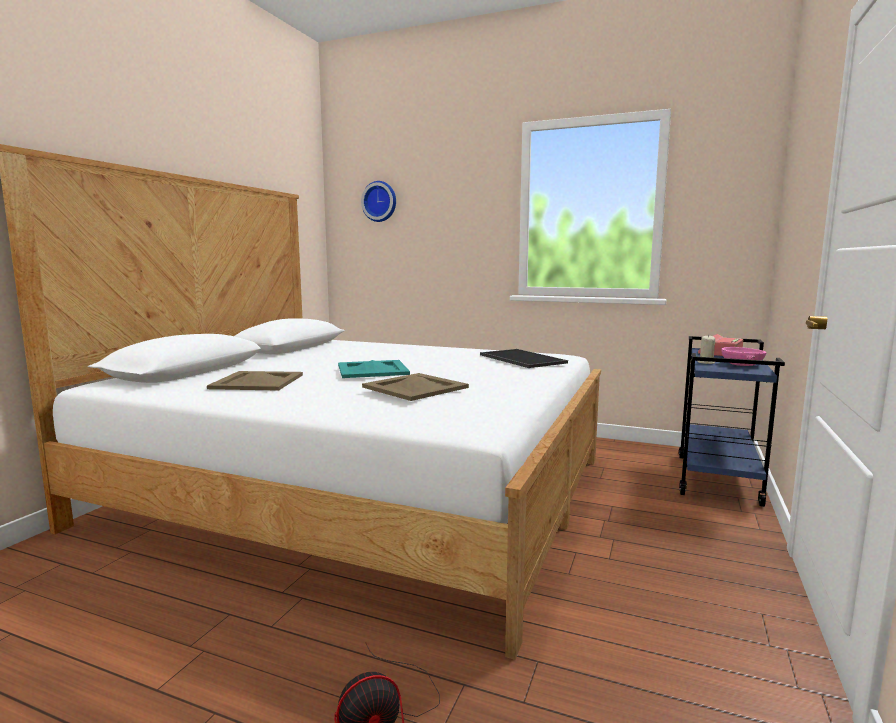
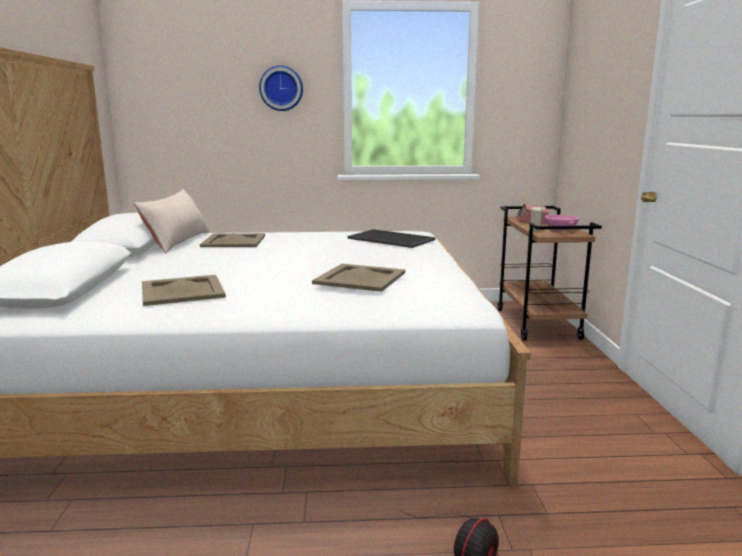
camera: 25 degrees left, 5 degrees up
turquoise tray [338,360,410,378] -> none
wall clock [361,181,396,222] -> wall clock moved to [259,65,303,111]
blue cart [679,336,785,507] -> brown cart [497,206,602,341]
none -> beige pillow [134,189,209,254]
none -> beige tray [200,233,265,247]

